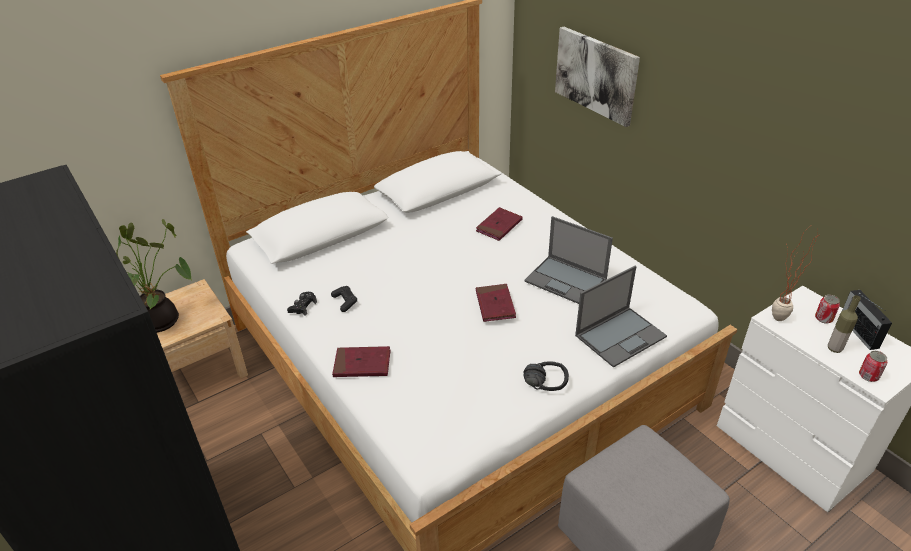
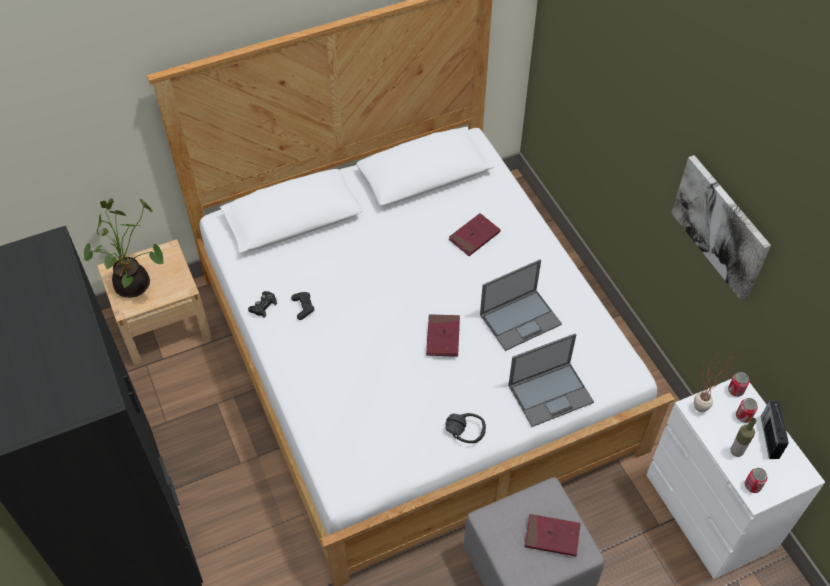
camera: 10 degrees right, 15 degrees up
red book [332,346,391,377] -> red book moved to [524,514,581,556]
laptop [524,216,613,304] -> laptop turned 75 degrees counterclockwise [480,259,562,351]
picture [555,27,640,127] -> picture moved to [672,155,771,301]
none -> can [728,372,749,397]

